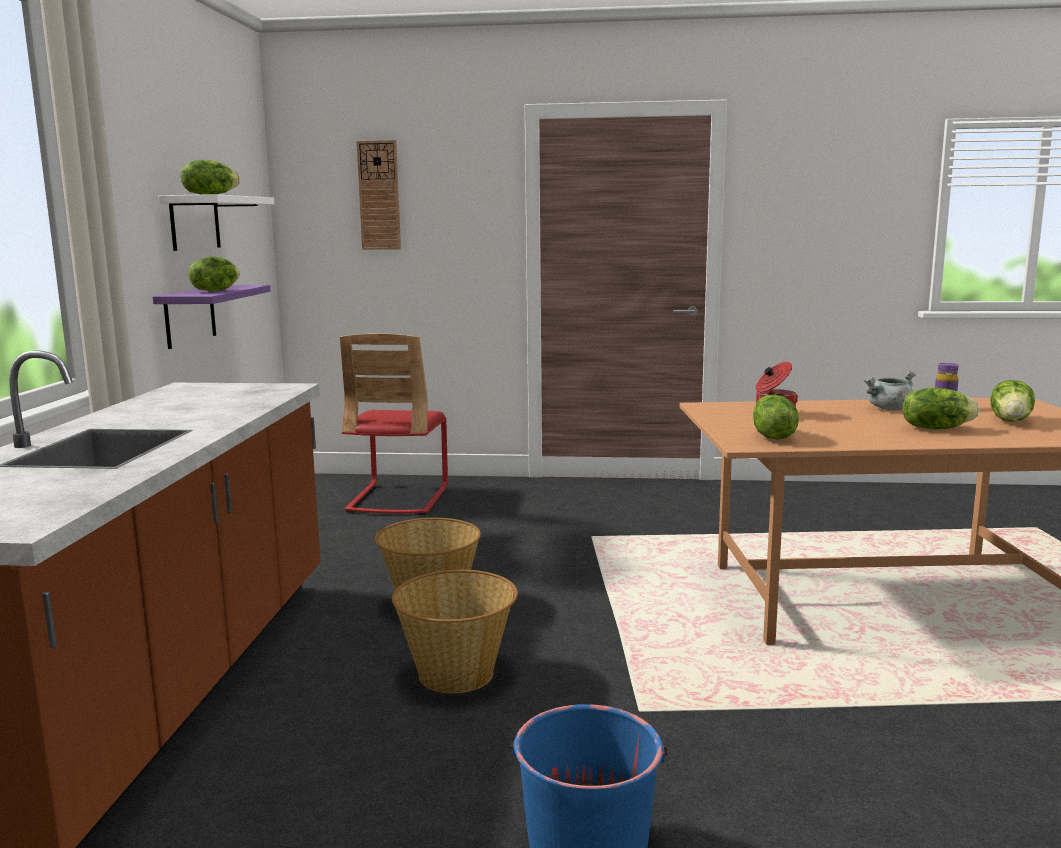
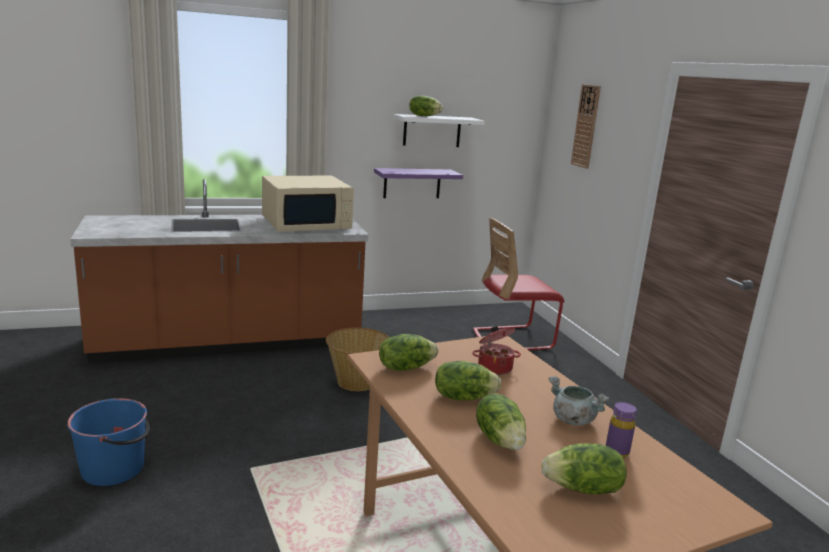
camera: 65 degrees right, 5 degrees up
lettuce [188,257,240,292] -> lettuce moved to [435,361,501,400]
basket [392,570,518,694] -> none
none -> beige microwave [262,176,354,232]

